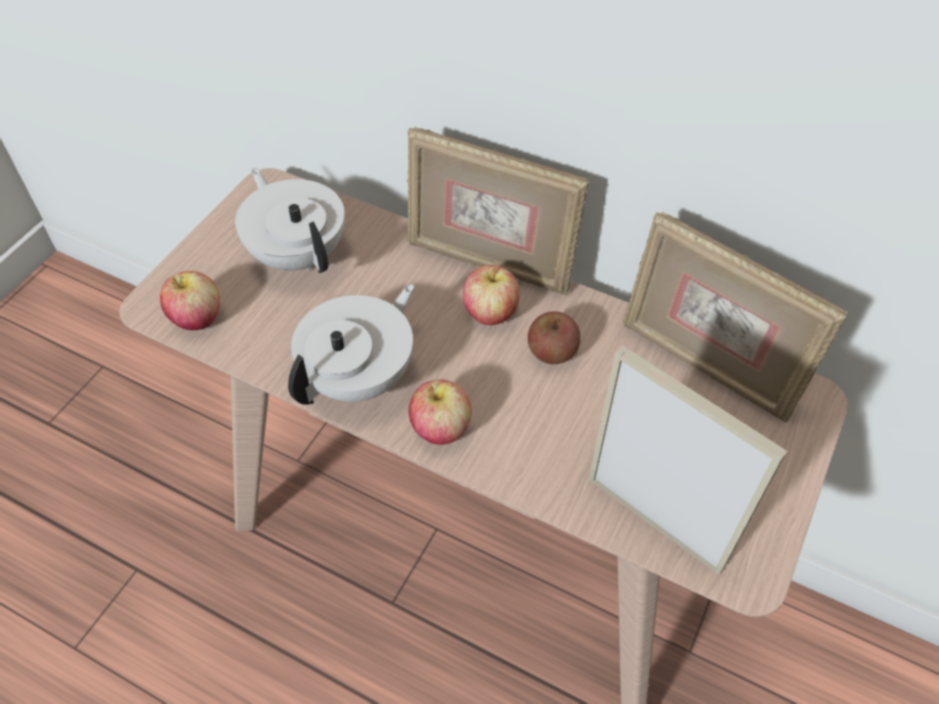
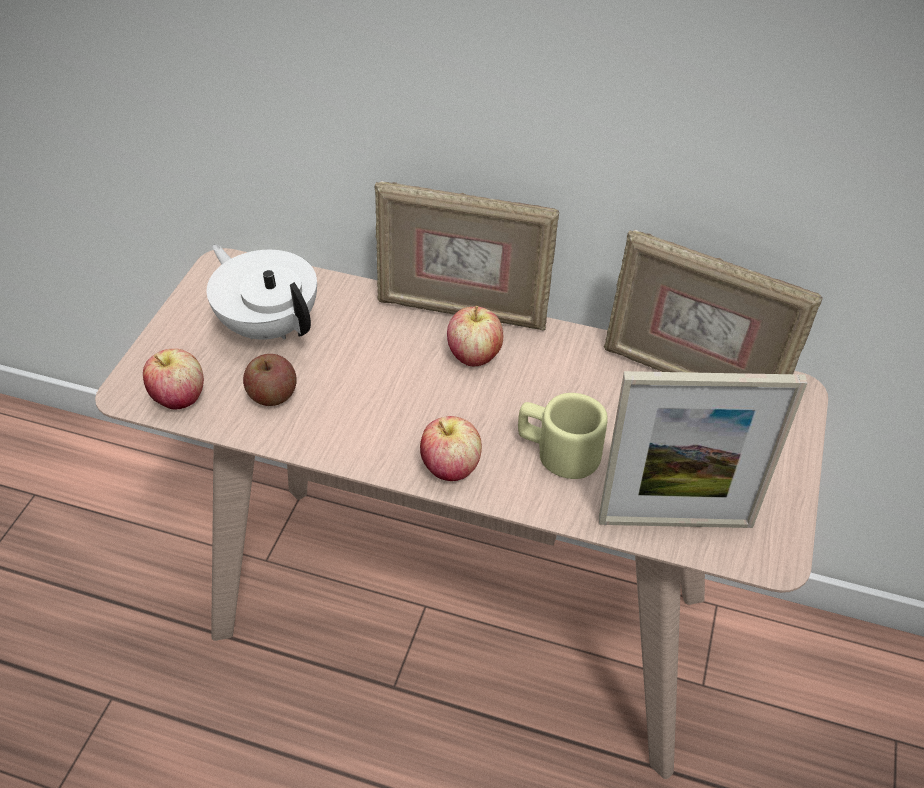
camera: 10 degrees left, 5 degrees down
white teapot [288,284,414,405] -> none
apple [528,311,581,364] -> apple moved to [243,354,297,406]
picture frame [588,345,788,575] -> picture frame turned 150 degrees clockwise [599,371,807,528]
none -> beige mug [518,393,608,479]

